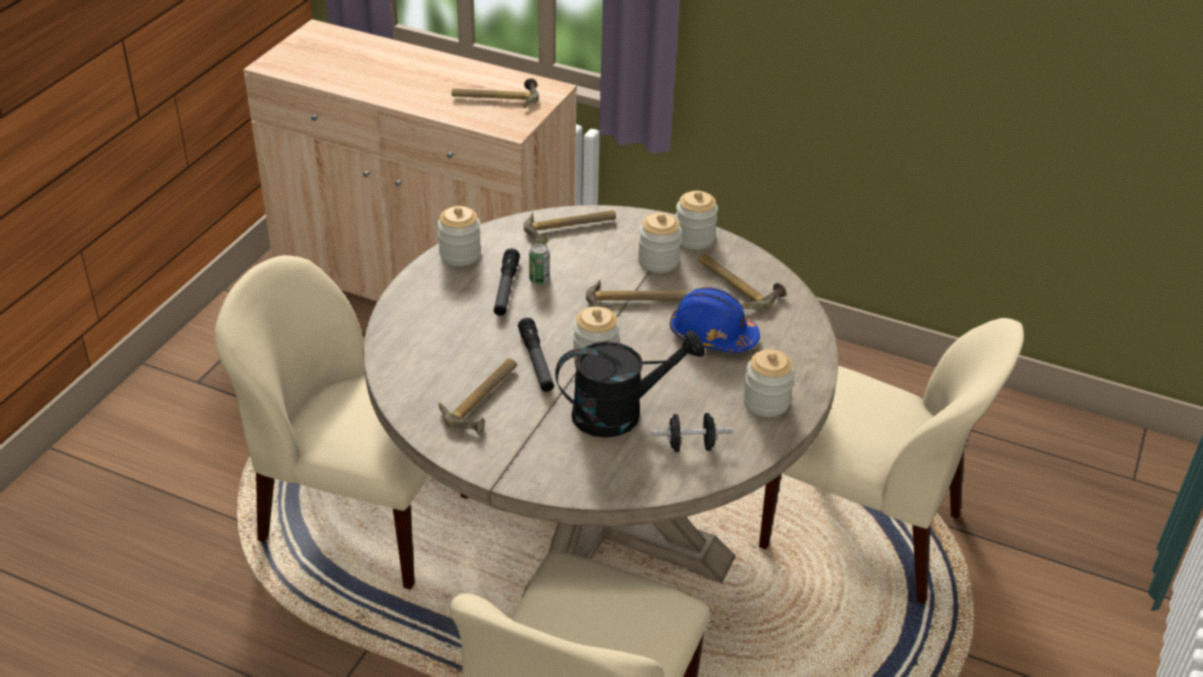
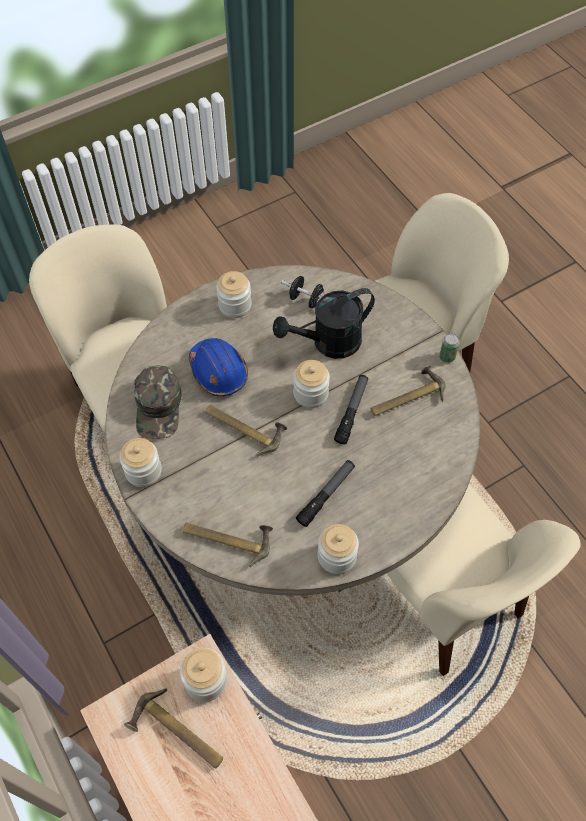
camera: 145 degrees left, 20 degrees up
can [529,243,550,285] -> can moved to [439,333,460,363]
black watering can [555,330,705,438] -> black watering can turned 45 degrees counterclockwise [273,288,375,359]
jar [638,213,682,273] -> jar moved to [180,648,228,702]
hammer [698,254,786,310] -> green cap [134,365,181,439]

